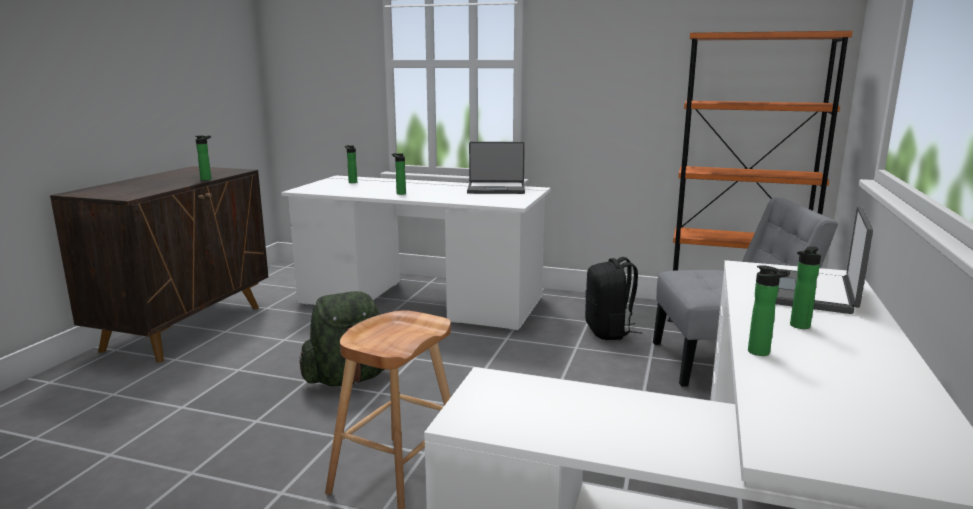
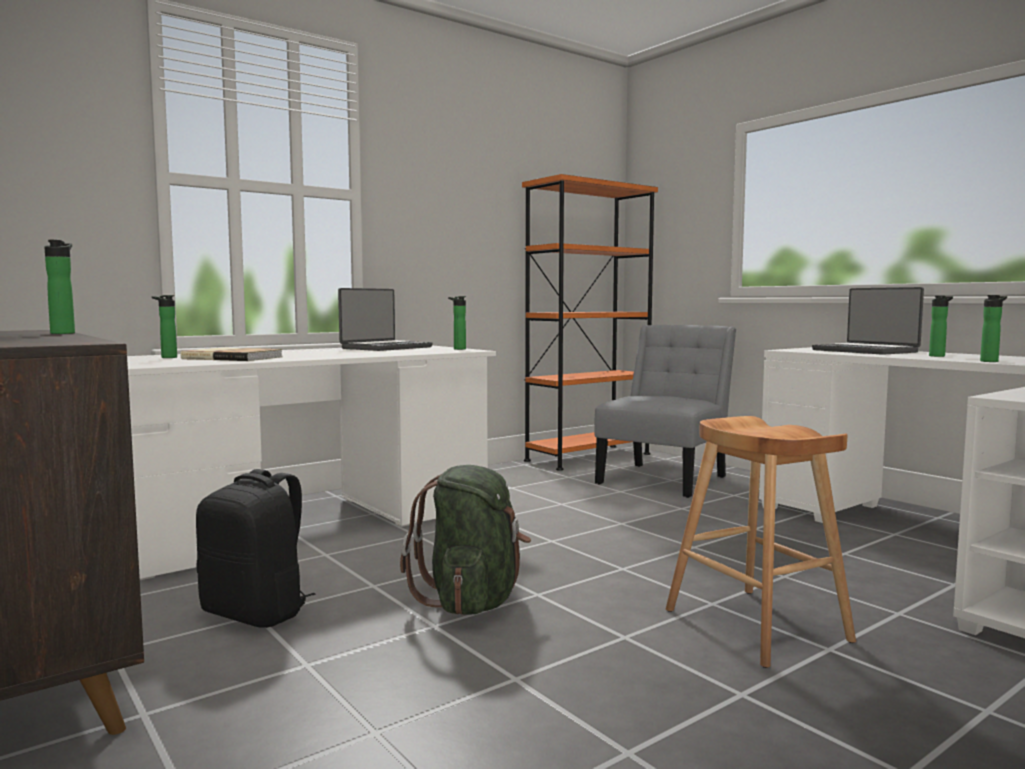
camera: 55 degrees left, 10 degrees down
bottle [392,153,406,195] -> bottle moved to [448,296,466,350]
black backpack [585,257,643,340] -> black backpack moved to [196,469,316,628]
none -> book [180,348,283,361]

